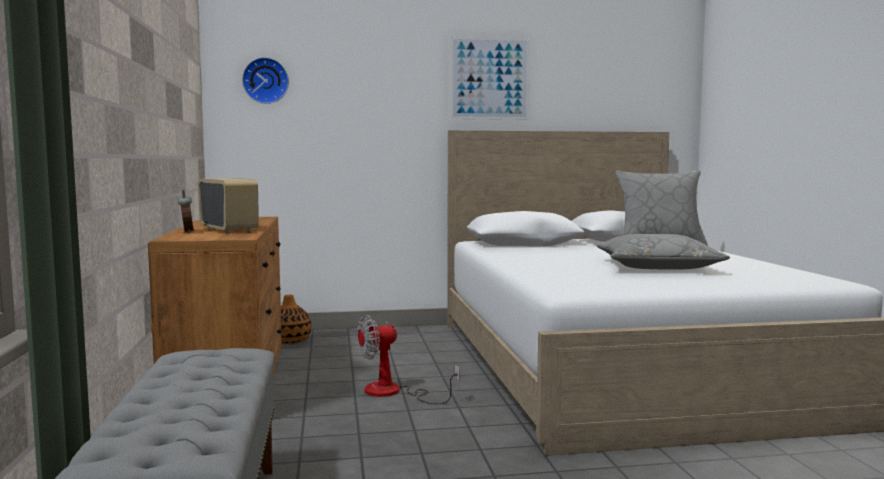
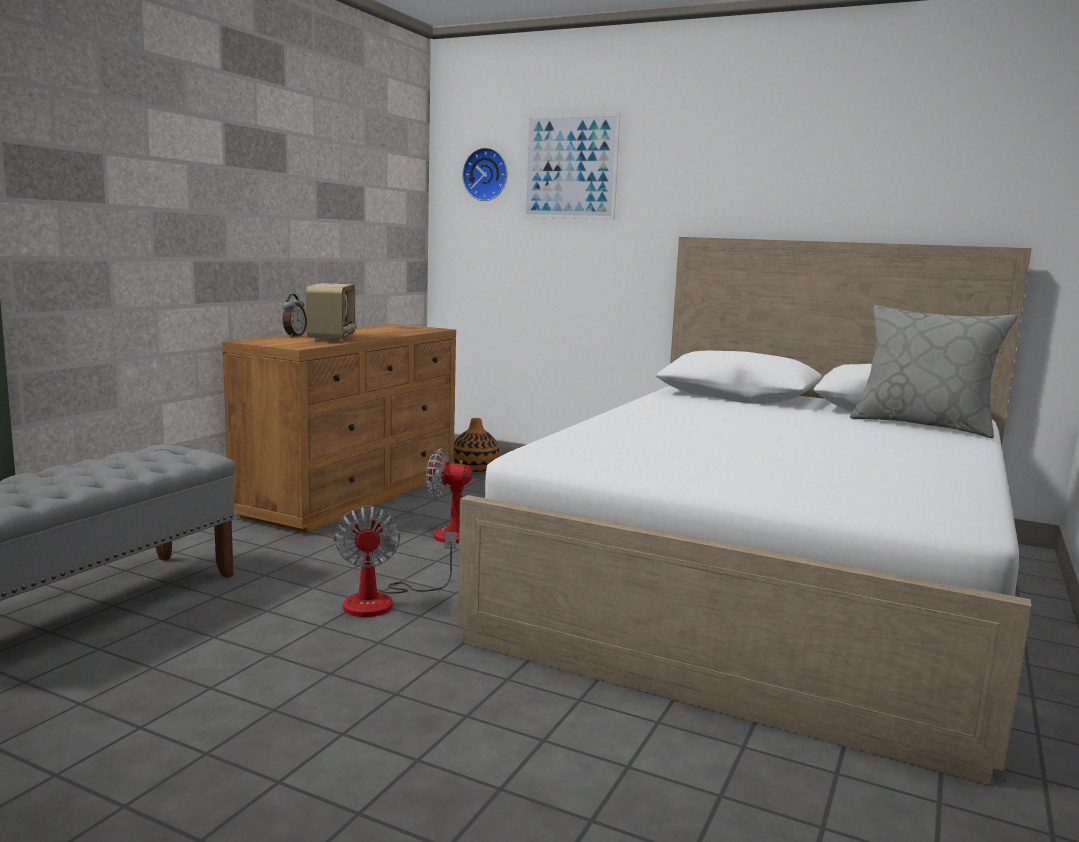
camera: 35 degrees right, 5 degrees up
picture [450,36,530,120] -> picture moved to [523,112,621,220]
grey pillow [596,234,730,270] -> none
none -> fan [334,506,457,617]

